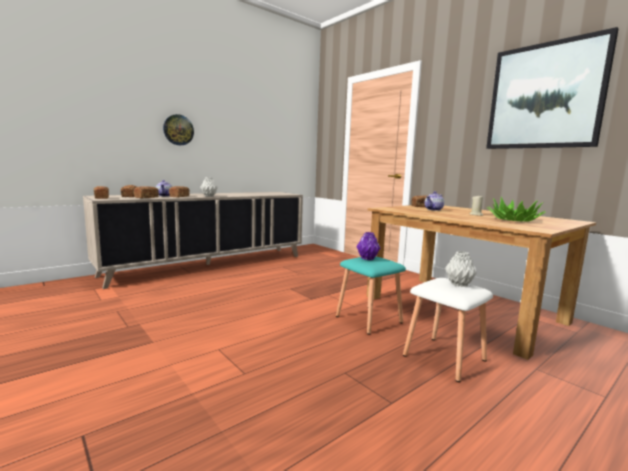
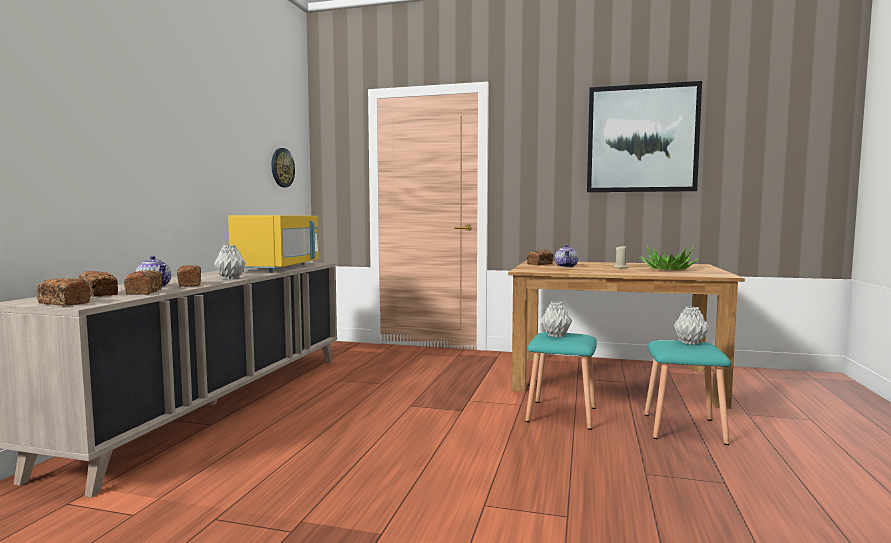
camera: 35 degrees left, 5 degrees down
wall clock [163,114,194,145] -> wall clock moved to [272,148,295,187]
purple vase [357,232,380,260] -> grey vase [541,301,572,337]
white stool [403,278,493,382] -> turquoise stool [644,340,731,445]
none -> yellow microwave [228,215,319,272]

